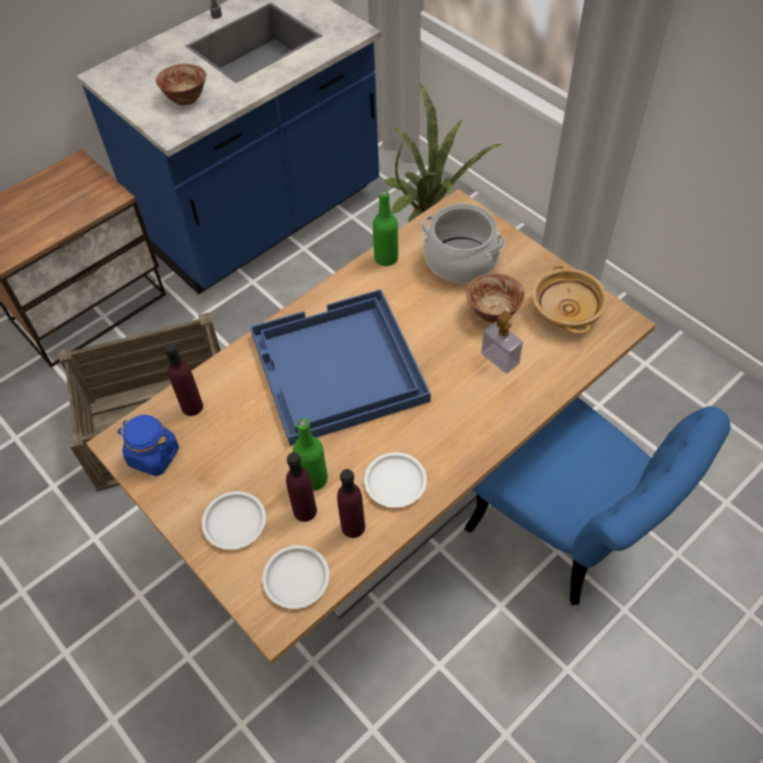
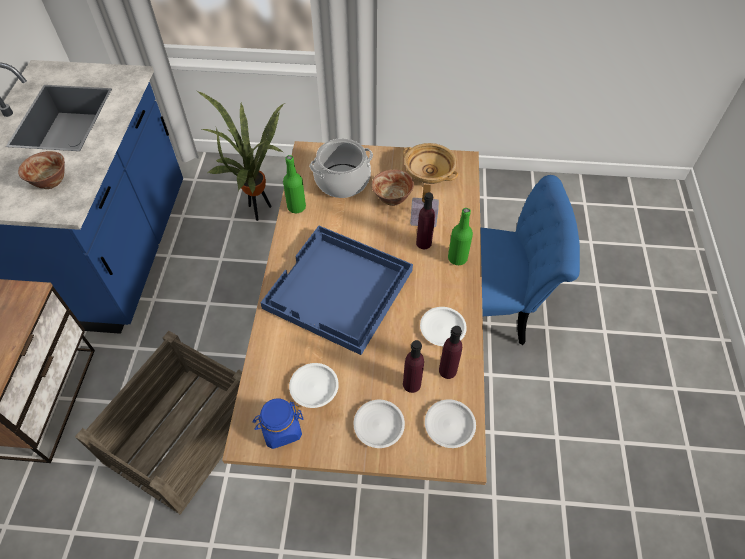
camera: 45 degrees left, 0 degrees up
purple bottle [165,343,203,416] -> purple bottle moved to [416,192,435,249]
green bottle [293,418,328,491] -> green bottle moved to [448,208,473,265]
none -> white plate [289,363,339,408]

